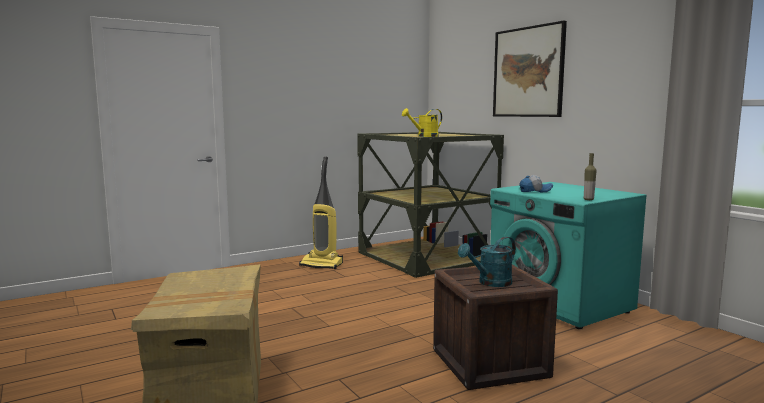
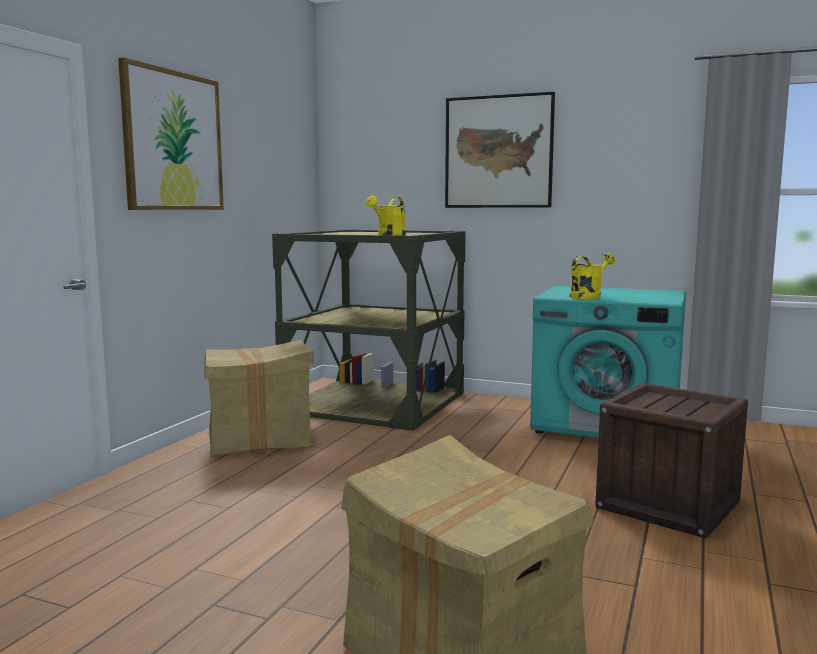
camera: 35 degrees left, 0 degrees up
vacuum cleaner [299,157,343,269] -> cardboard box [204,340,314,457]
turquoise watering can [458,237,516,287] -> none
cap [519,175,553,192] -> yellow watering can [569,253,615,299]
bottle [584,153,597,200] -> none
none -> picture [118,57,224,210]

